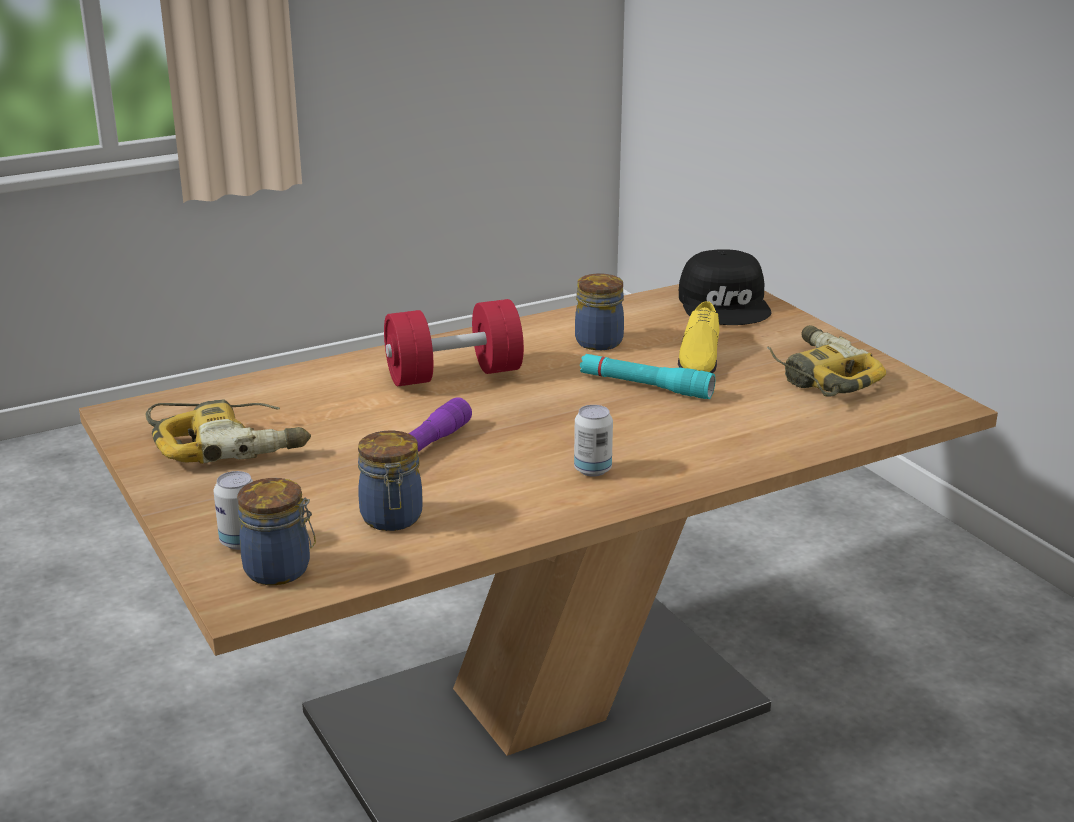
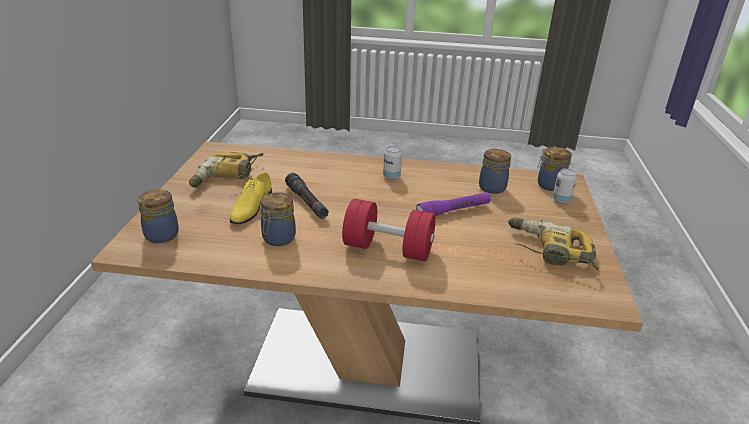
camera: 145 degrees left, 5 degrees up
turquoise flashlight [580,354,715,399] -> black flashlight [285,173,329,219]
yellow shoe [678,301,719,373] -> yellow shoe turned 150 degrees clockwise [230,172,272,224]
black cap [679,249,772,325] -> jar [138,189,179,243]

